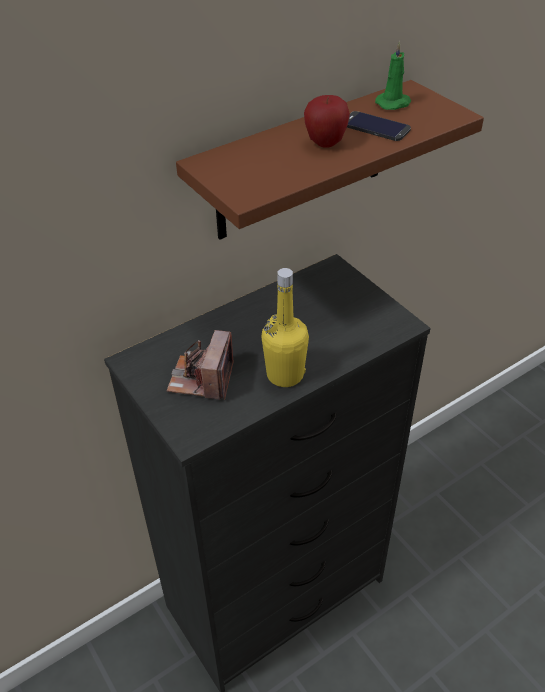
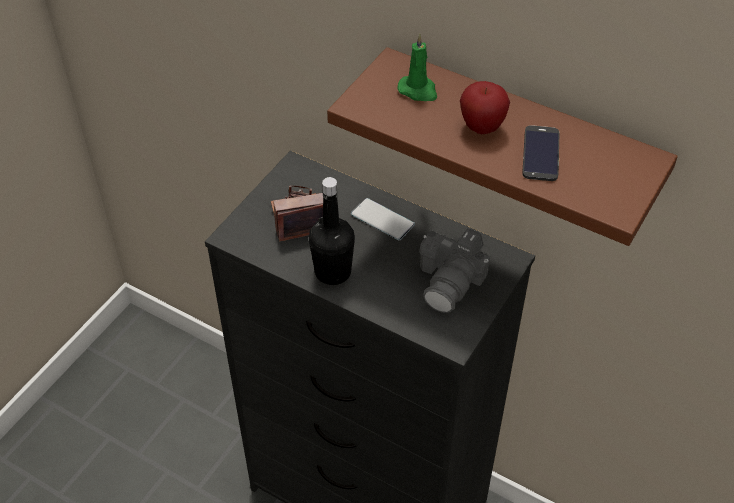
camera: 65 degrees right, 5 degrees up
yellow bottle [262,268,309,387] -> black bottle [309,177,355,285]
green candle [375,41,411,110] -> green candle moved to [398,34,437,101]
none -> phone [351,198,415,240]
none -> camera [419,228,490,313]

